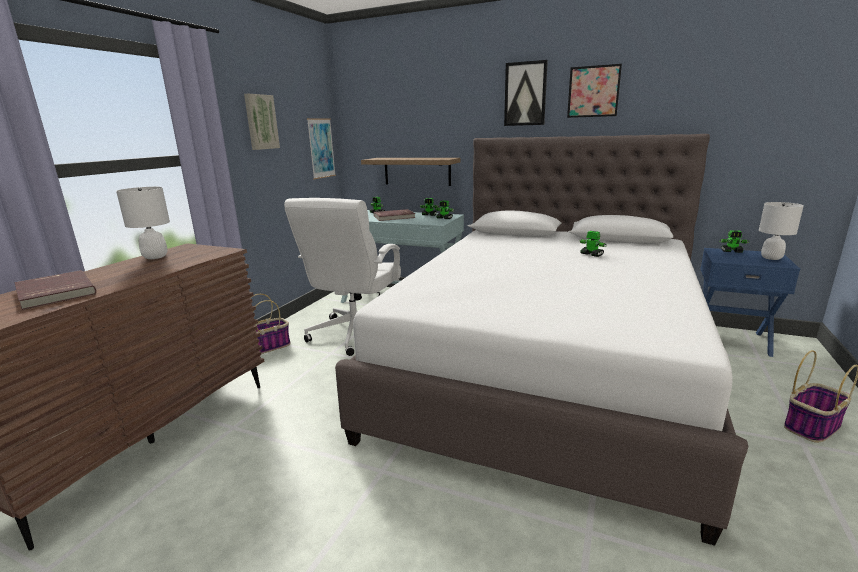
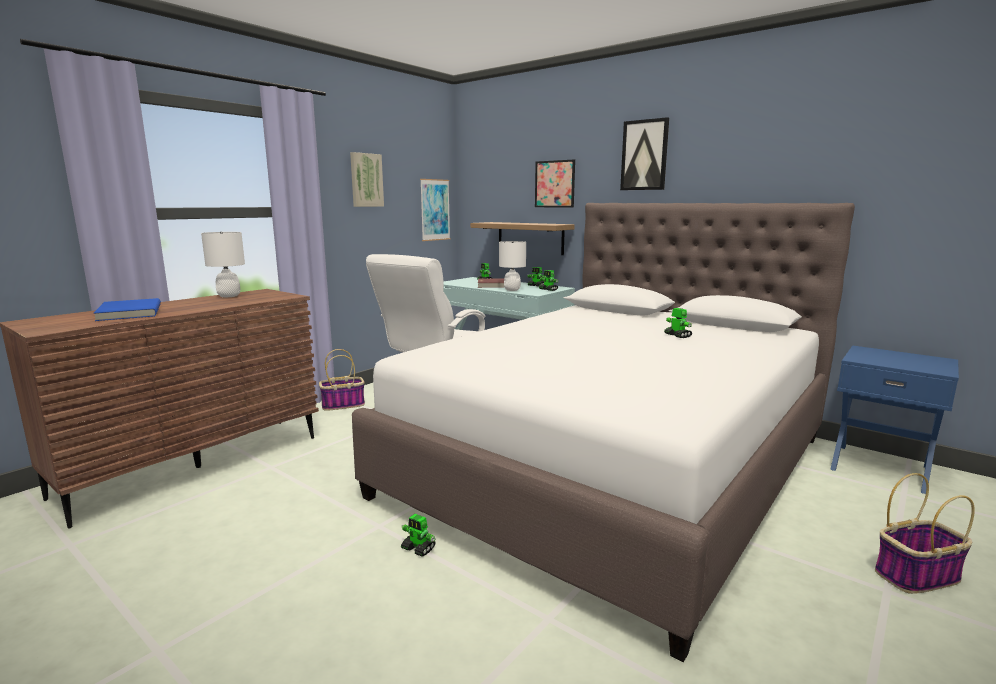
camera: 15 degrees right, 5 degrees down
red book [15,270,96,310] -> blue book [94,298,161,321]
picture [567,64,622,118] -> picture moved to [535,160,575,208]
toy robot [719,230,749,253] -> toy robot moved to [401,514,436,557]
white table lamp [759,202,804,260] -> white table lamp moved to [499,241,526,291]

